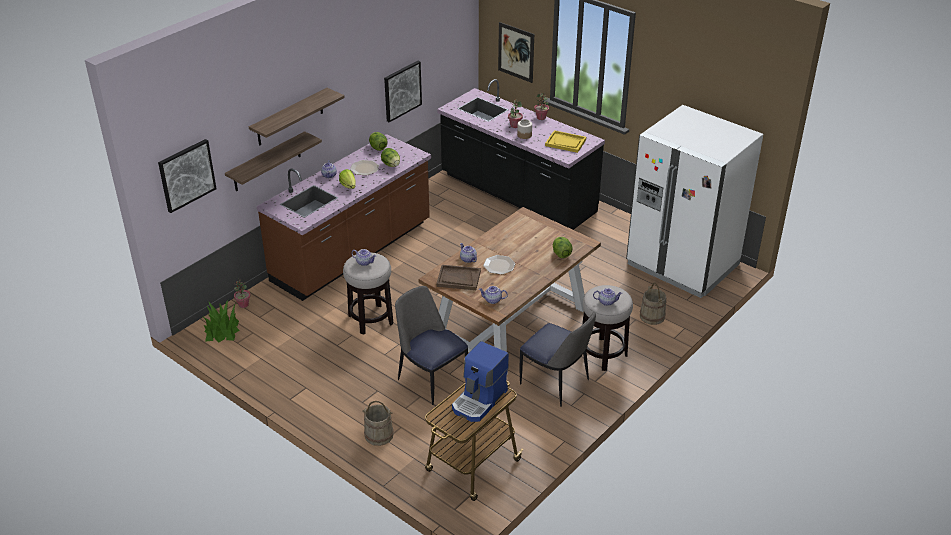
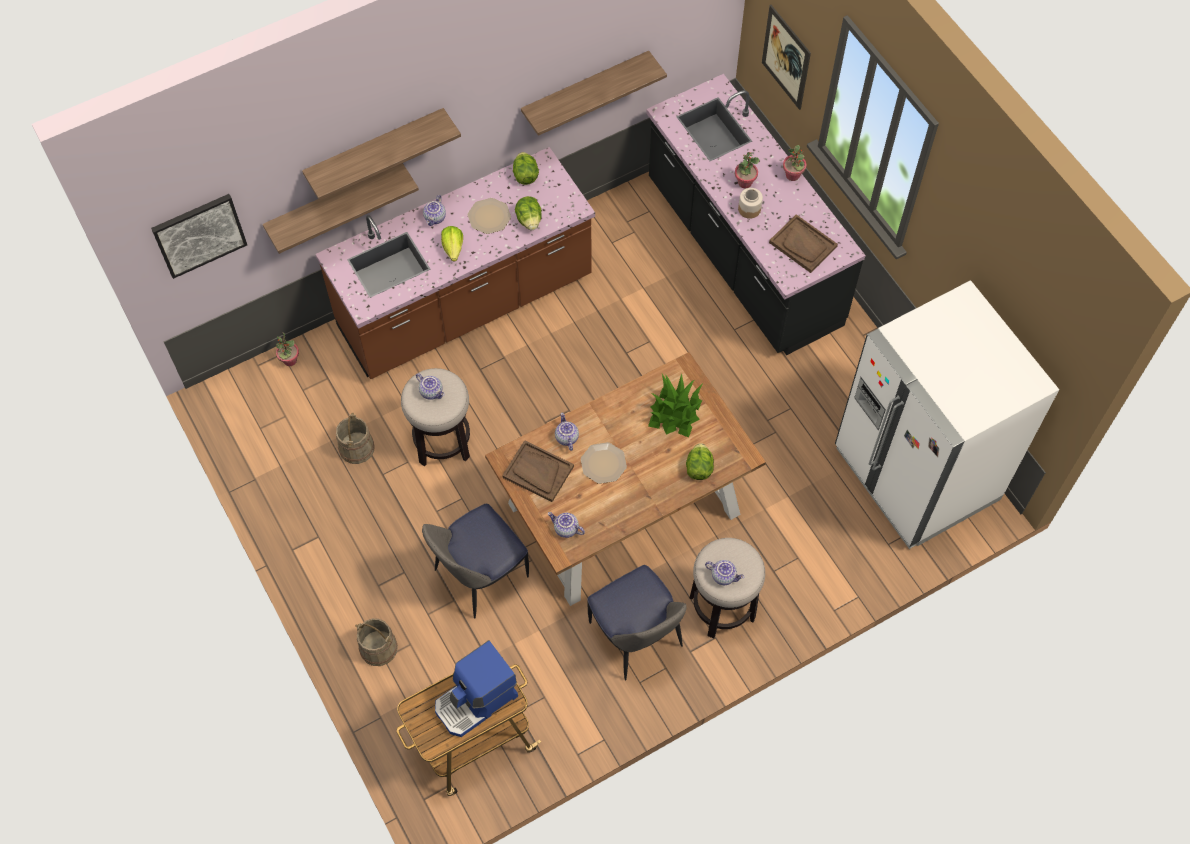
camera: 20 degrees right, 25 degrees up
potted plant [202,300,240,343] -> potted plant moved to [648,373,702,437]
picture [384,61,422,122] -> shelf [521,51,667,136]
chair [395,286,468,405] -> chair turned 105 degrees counterclockwise [422,504,529,619]
yellow tray [545,130,586,153] -> brown tray [769,214,838,273]
beige bucket [640,283,666,325] -> beige bucket moved to [336,412,375,464]

